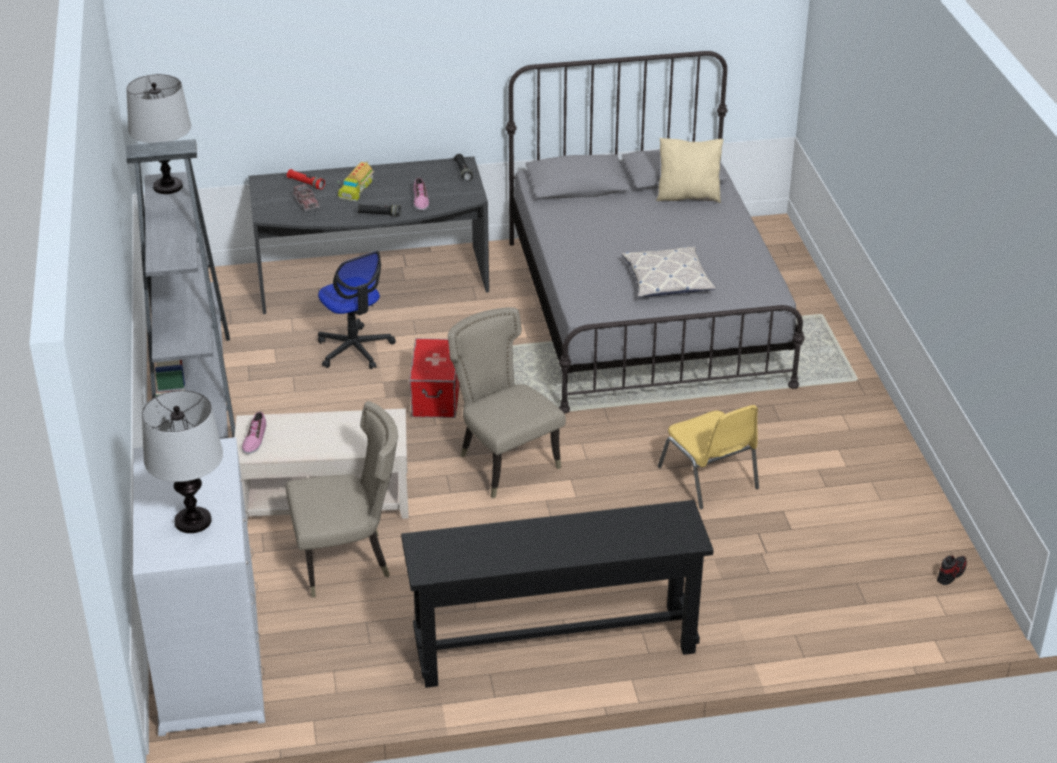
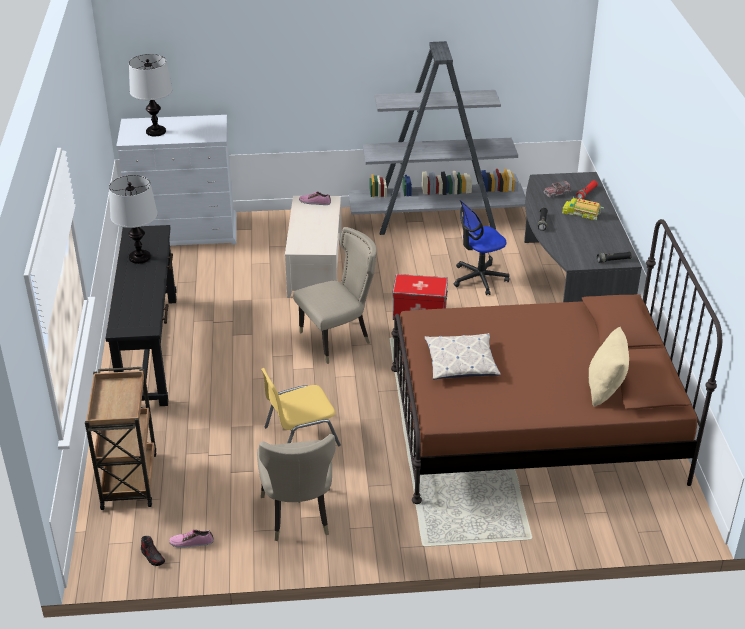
camera: 95 degrees right, 0 degrees up
table lamp [126,74,191,194] -> table lamp moved to [109,175,158,264]
beige chair [286,401,398,598] -> beige chair moved to [257,434,336,541]
shoe [413,177,429,211] -> shoe moved to [169,530,214,548]
grey bed [506,51,805,413] -> brown bed [391,219,722,504]
none -> brown cart [85,367,157,510]

